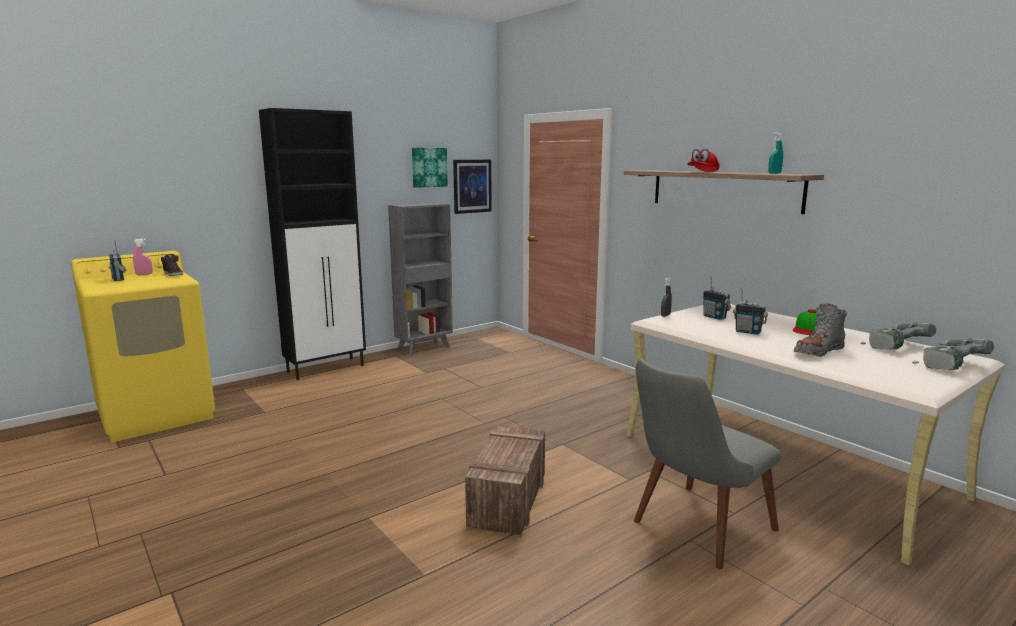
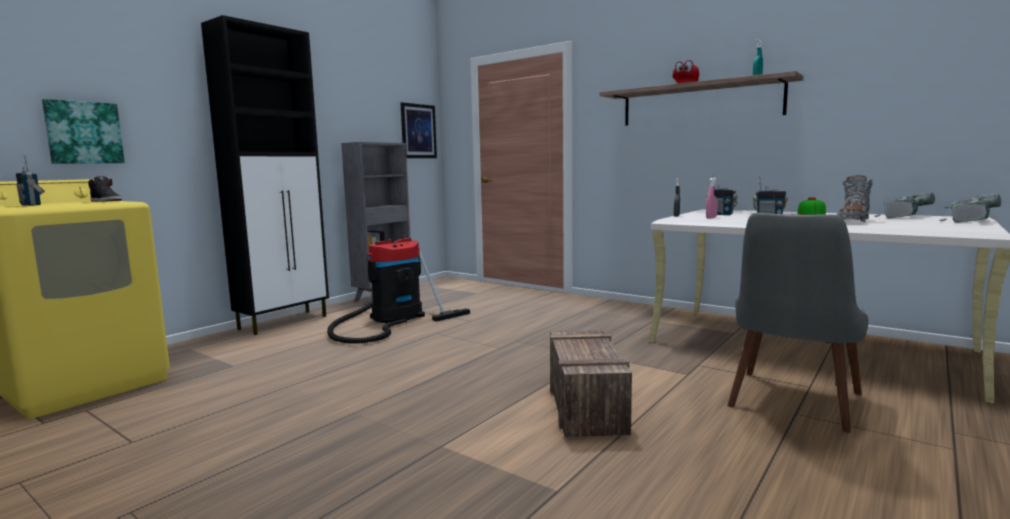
camera: 15 degrees left, 5 degrees down
pink spray bottle [133,239,152,275] -> pink spray bottle moved to [706,177,718,219]
picture [412,148,448,188] -> picture moved to [42,99,125,164]
none -> vacuum cleaner [327,235,470,344]

